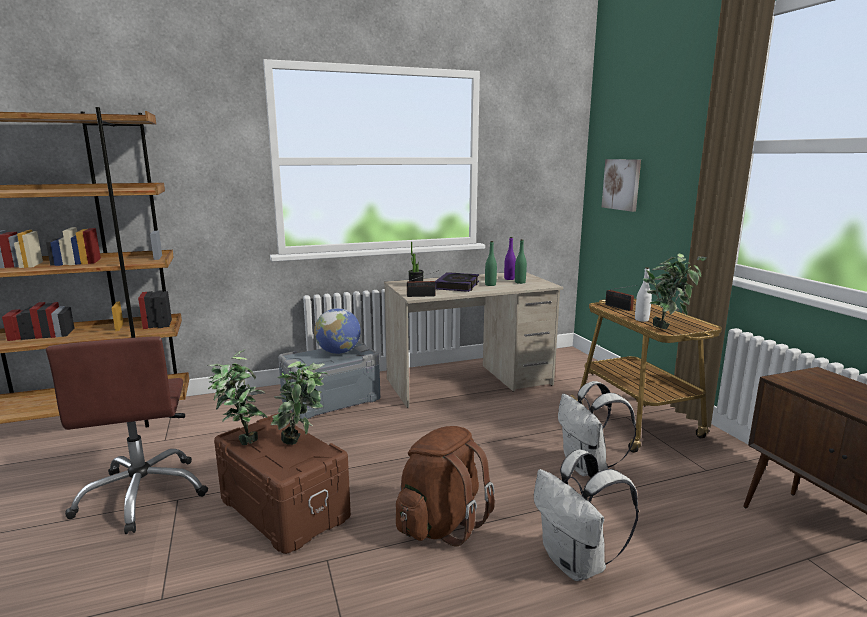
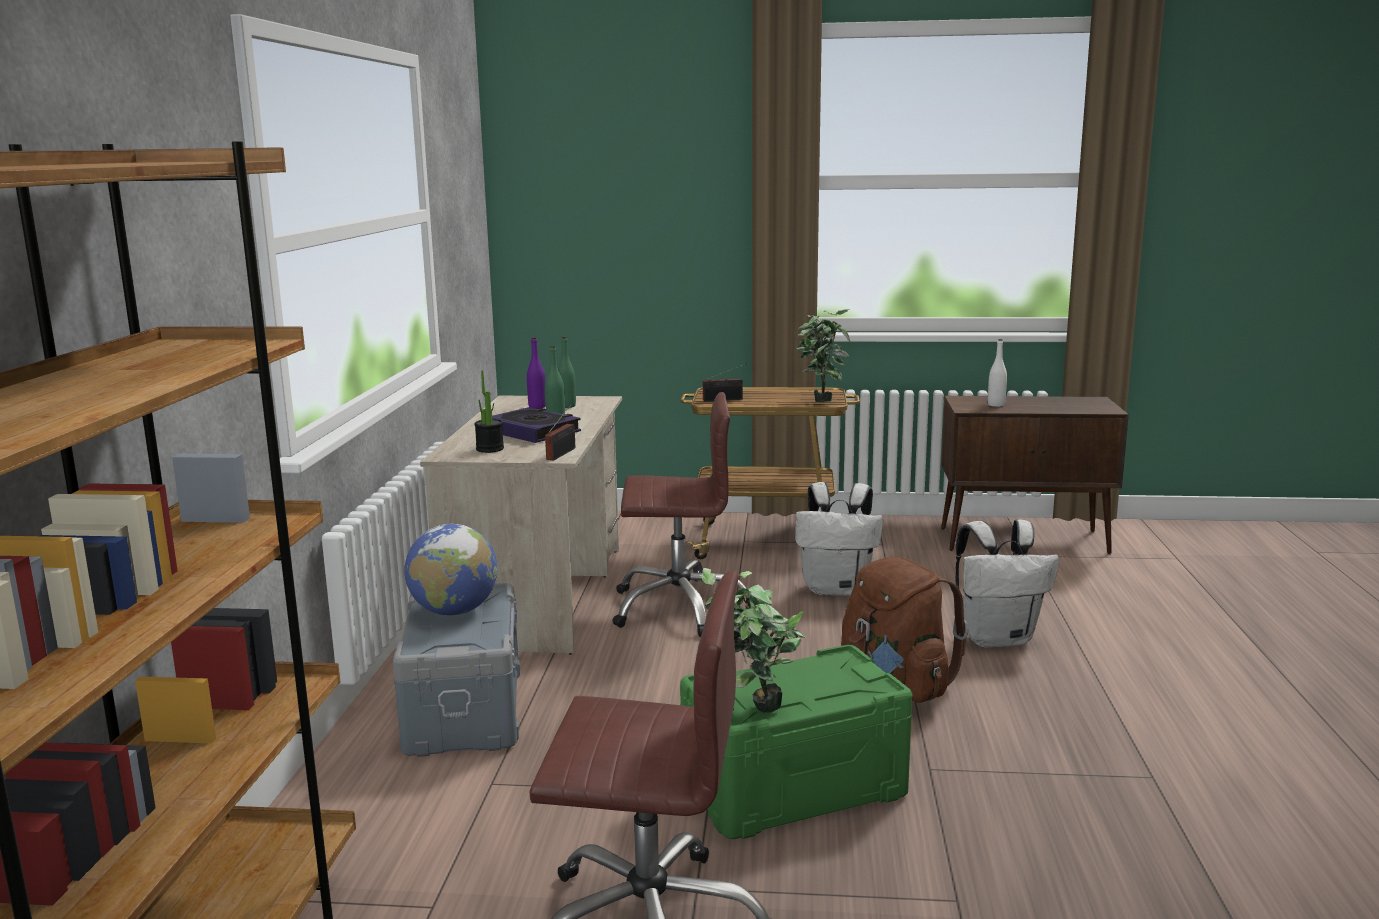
camera: 65 degrees left, 0 degrees up
brown storage box [214,413,351,554] -> green storage box [680,645,912,839]
potted plant [271,361,328,445] -> none
picture [602,159,641,212] -> none
white bottle [635,267,652,322] -> white bottle moved to [988,339,1007,407]
none -> brown office chair [612,392,750,637]

